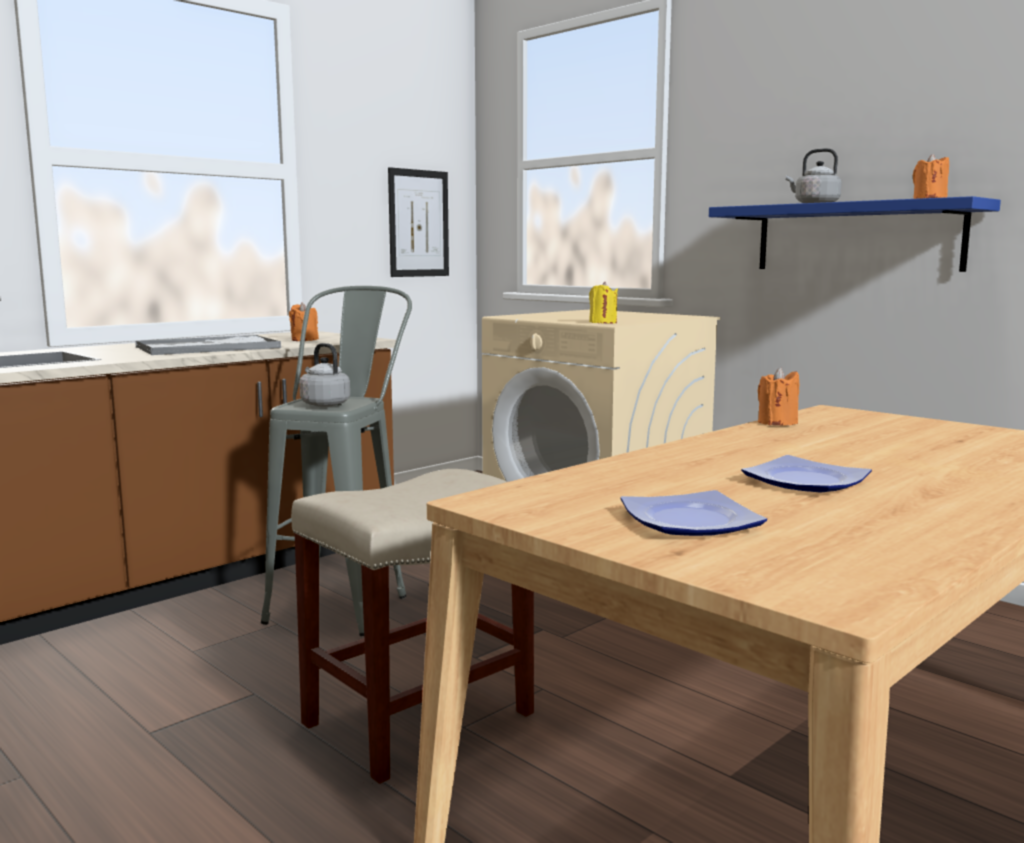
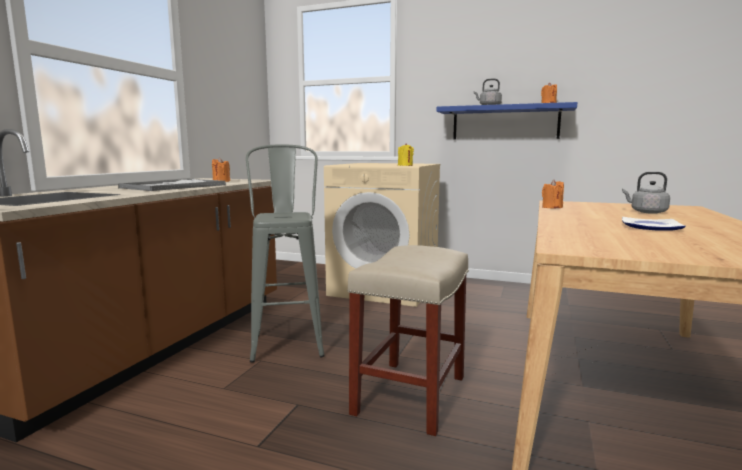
camera: 25 degrees left, 0 degrees up
grey kettle [299,343,350,407] -> grey kettle moved to [622,172,670,214]
picture [388,167,449,277] -> none
plate [621,490,767,536] -> none

